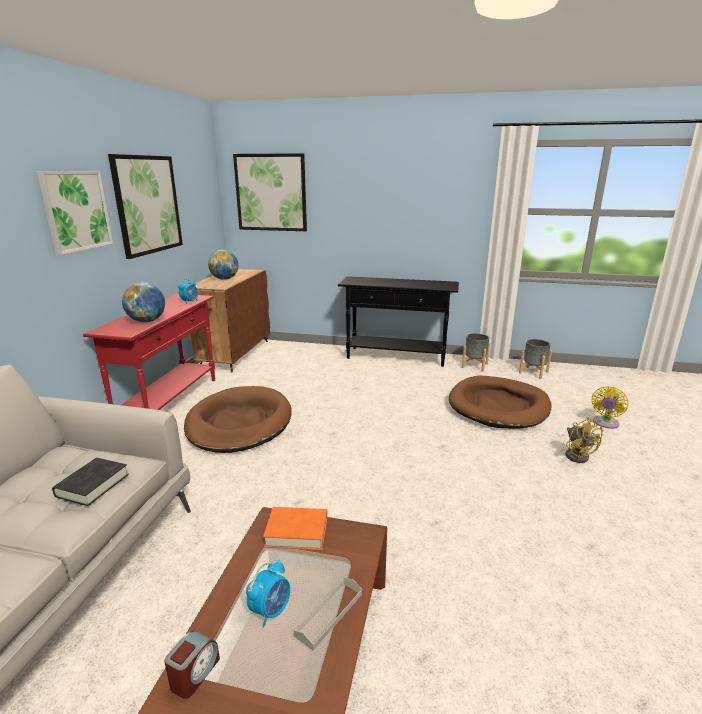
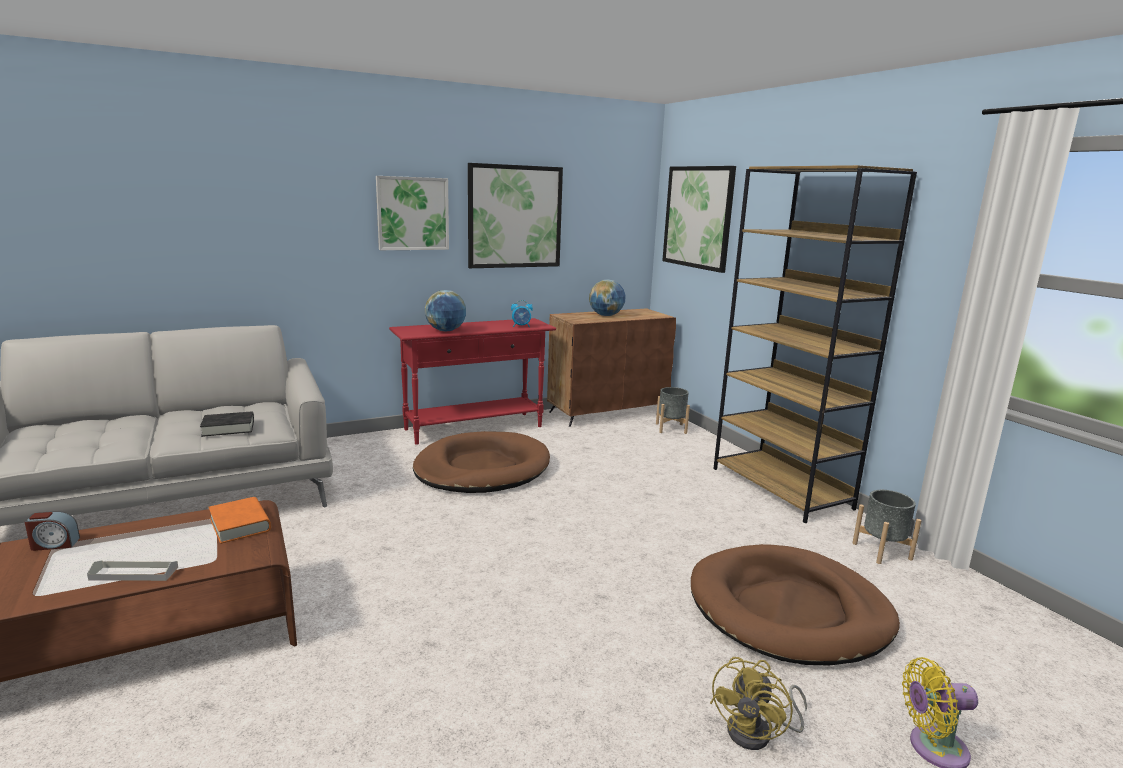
camera: 50 degrees right, 5 degrees down
alarm clock [246,559,290,627] -> none
black console table [338,276,459,367] -> brown bookcase [713,165,917,523]
grey planter [519,339,552,379] -> grey planter moved to [656,387,690,434]

